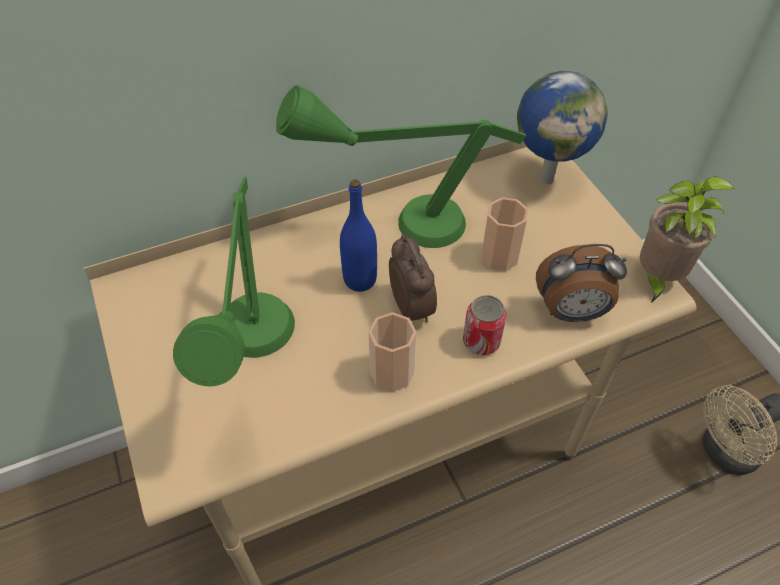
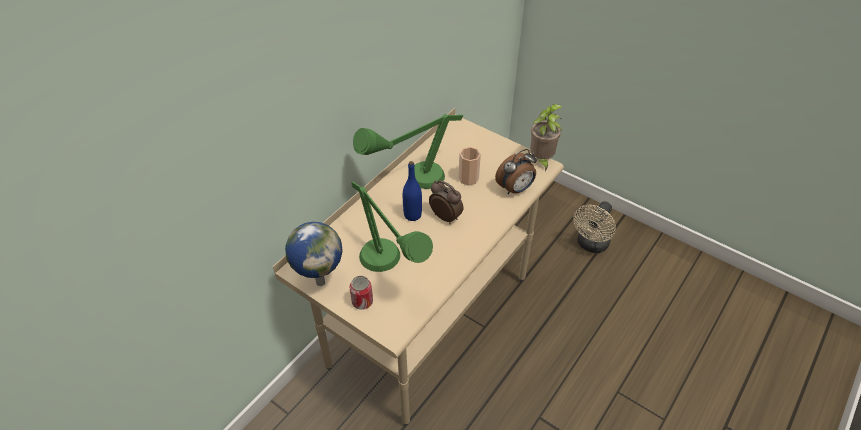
camera: 30 degrees left, 5 degrees down
cup [368,312,416,392] -> none
can [463,295,507,355] -> can moved to [350,276,373,310]
globe [517,71,608,184] -> globe moved to [285,222,343,286]

